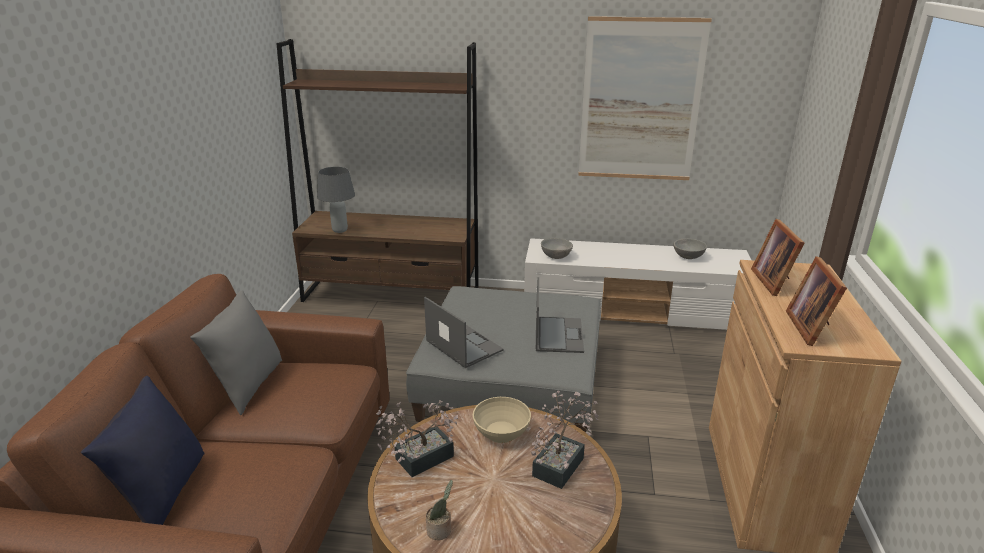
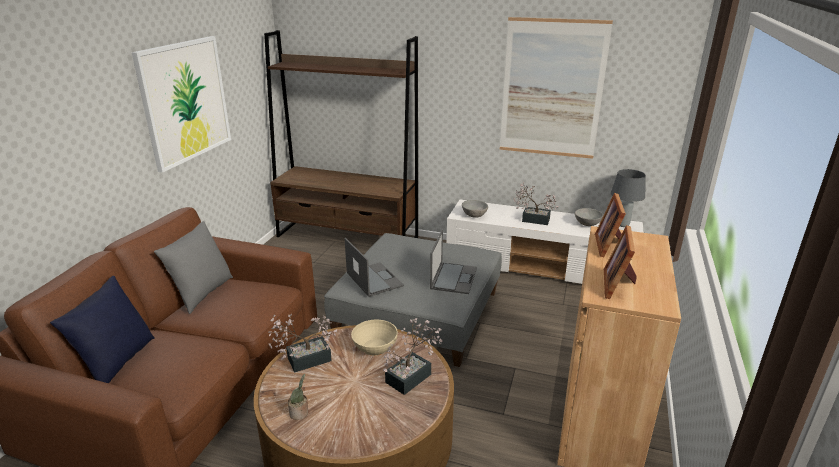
camera: 10 degrees right, 0 degrees up
grey table lamp [317,166,355,233] -> grey table lamp moved to [611,169,646,227]
none -> picture [132,36,231,173]
none -> potted plant [514,182,559,225]

